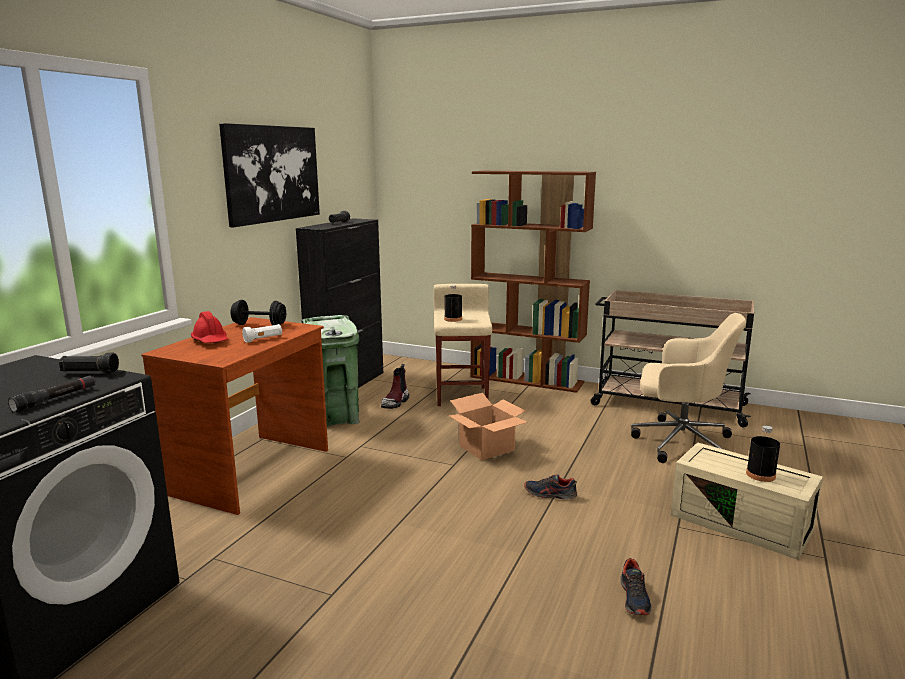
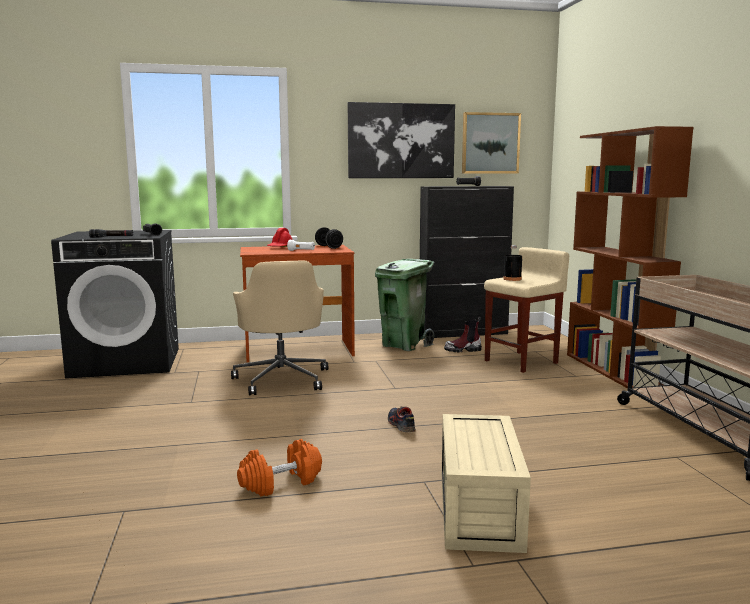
camera: 55 degrees right, 5 degrees down
cardboard box [448,393,527,460] -> none
shoe [620,558,651,615] -> orange dumbbell [237,439,322,496]
beige office chair [631,313,746,463] -> beige office chair moved to [231,261,328,395]
black bottle [746,425,780,482] -> none
none -> picture [462,112,521,173]

